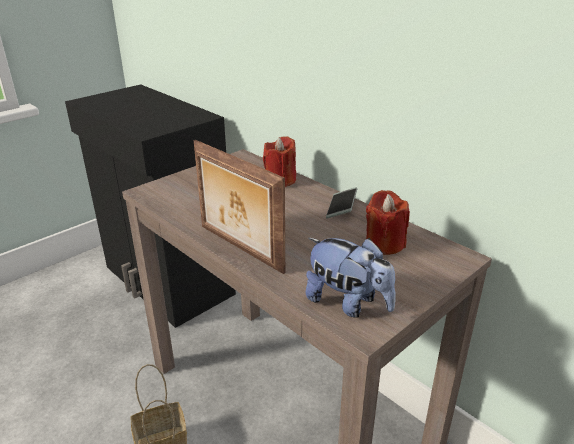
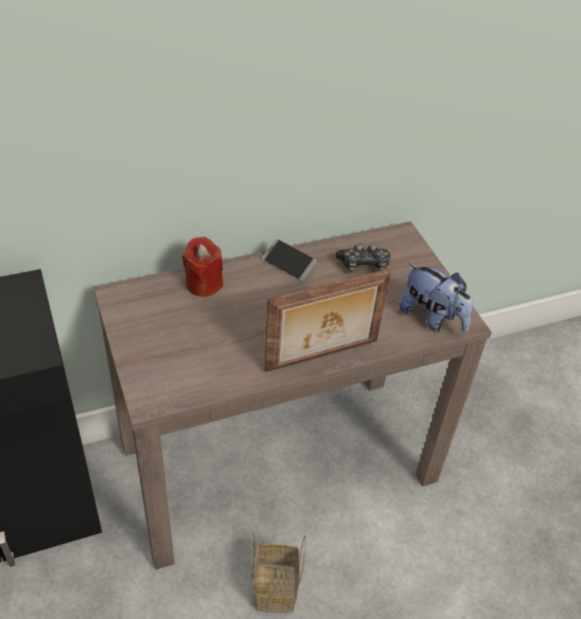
camera: 70 degrees left, 15 degrees up
plush toy [305,238,396,318] -> plush toy turned 75 degrees clockwise [399,263,473,332]
red candle [366,190,410,255] -> game controller [336,243,391,272]

